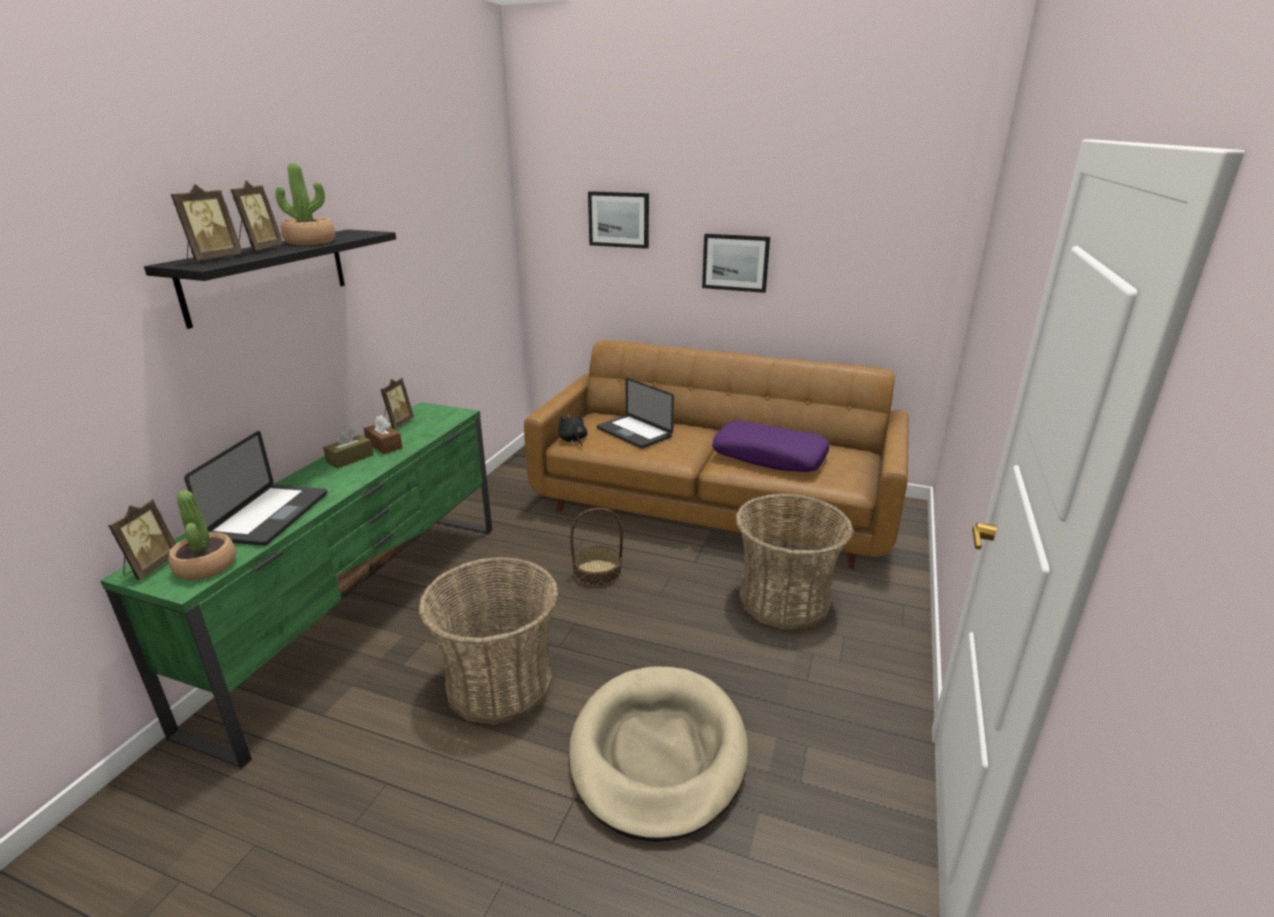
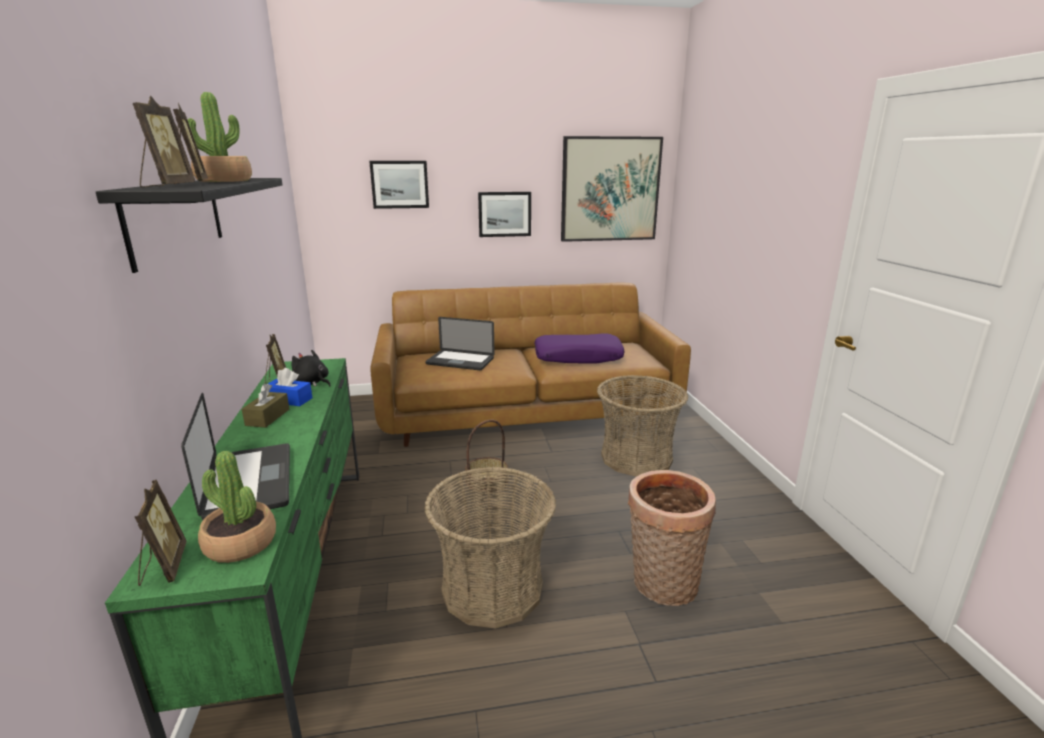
camera: 30 degrees left, 5 degrees down
brown tissue box [364,415,403,454] -> blue tissue box [266,368,312,406]
black plush toy [559,413,588,447] -> black plush toy moved to [292,350,330,386]
beige dog bed [569,667,748,842] -> basket [628,470,716,606]
none -> picture [561,136,663,242]

